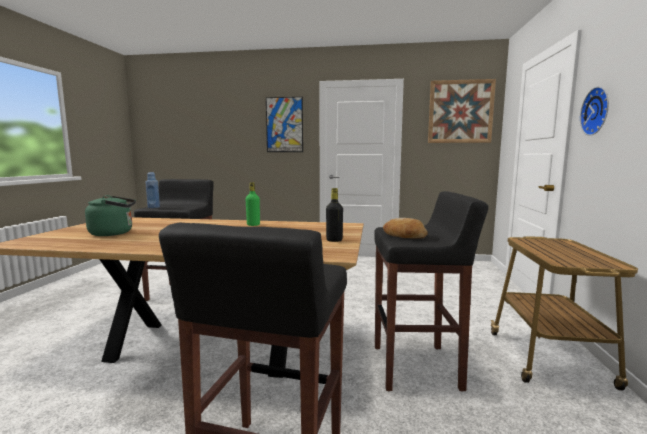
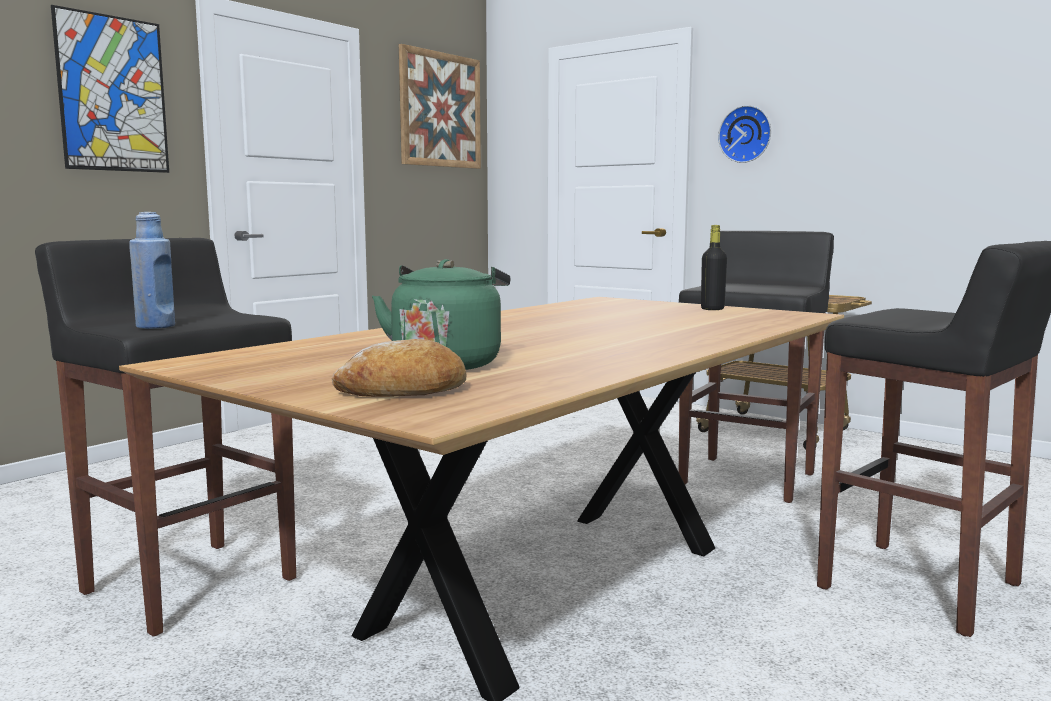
camera: 60 degrees left, 0 degrees up
green bottle [246,182,260,226] -> none
bread [383,218,428,239] -> bread moved to [332,339,467,397]

